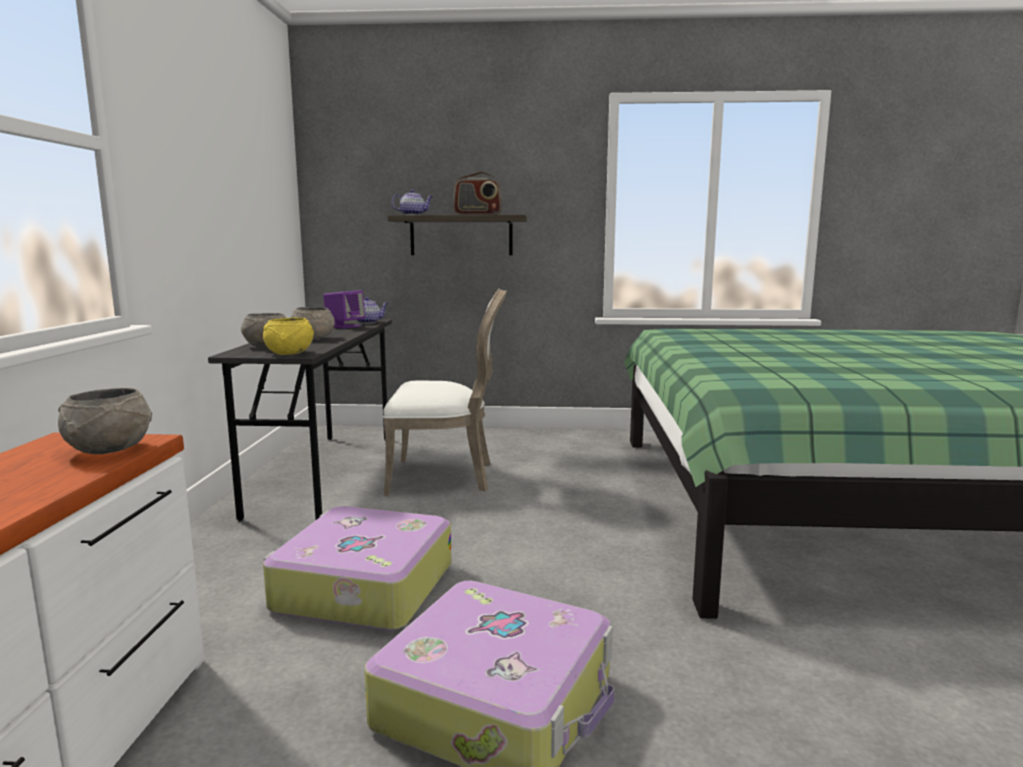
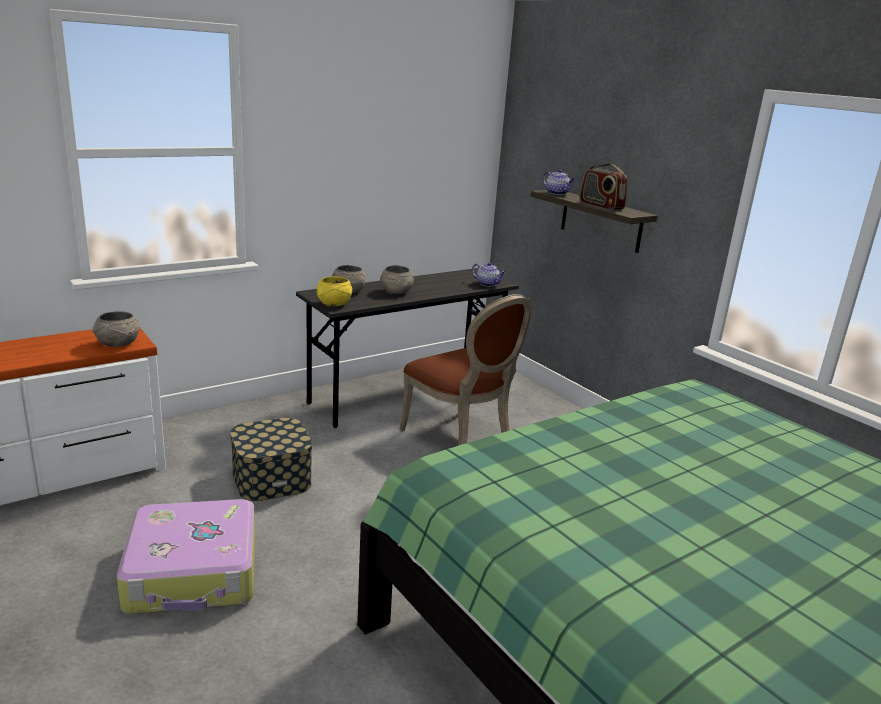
camera: 50 degrees right, 10 degrees up
suitcase [263,506,451,631] -> storage box [230,418,312,501]
purple speaker [323,290,365,329] -> none
white chair [383,288,507,496] -> brown chair [400,294,532,446]

